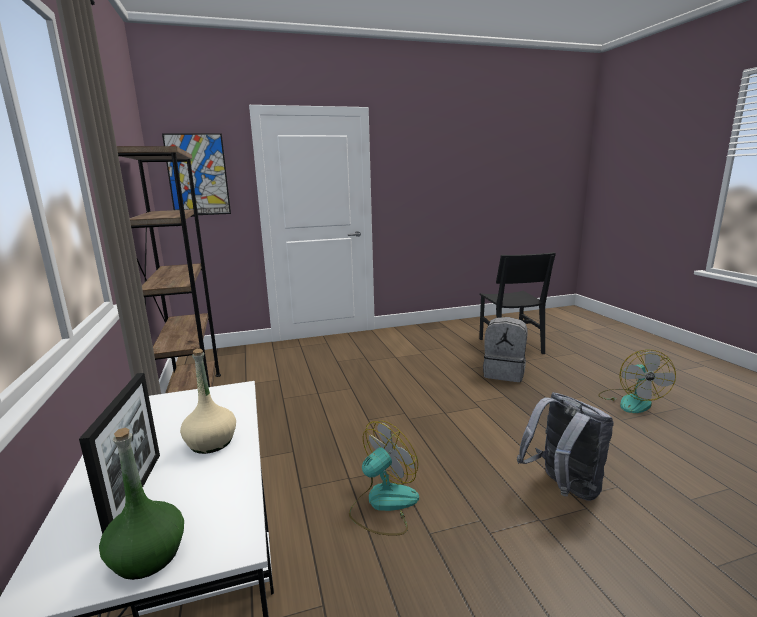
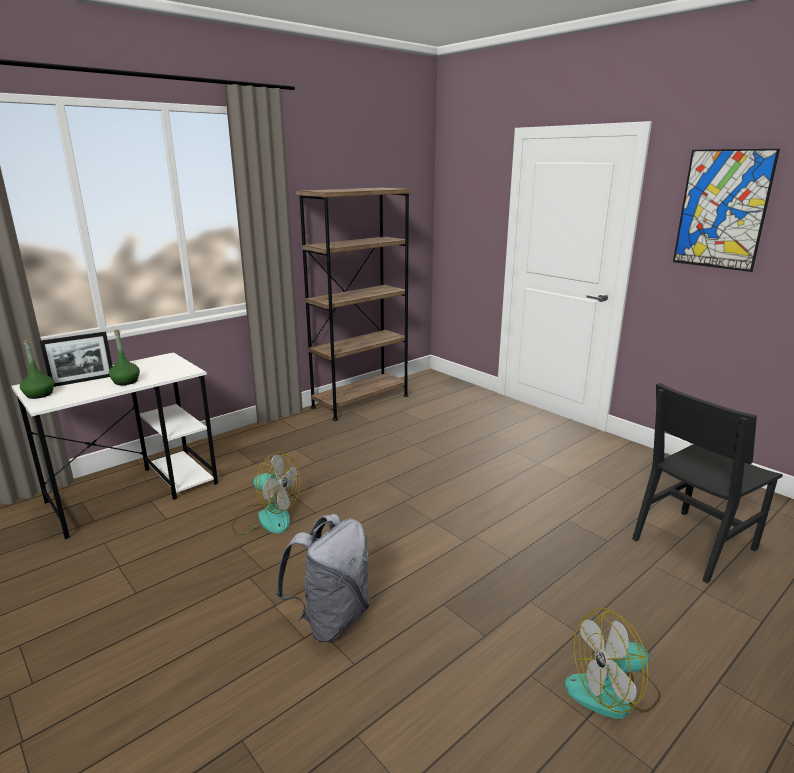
camera: 65 degrees right, 5 degrees up
picture [162,133,231,215] -> picture moved to [673,149,780,272]
beige bottle [180,349,236,454] -> green bottle [109,329,140,385]
grey backpack [483,317,528,382] -> none

